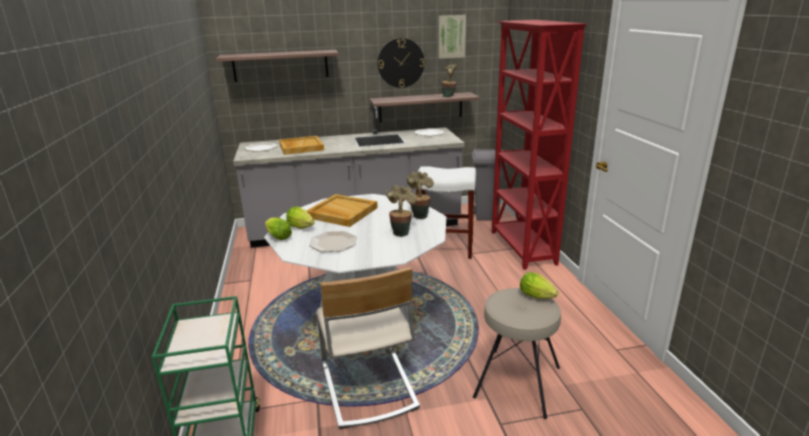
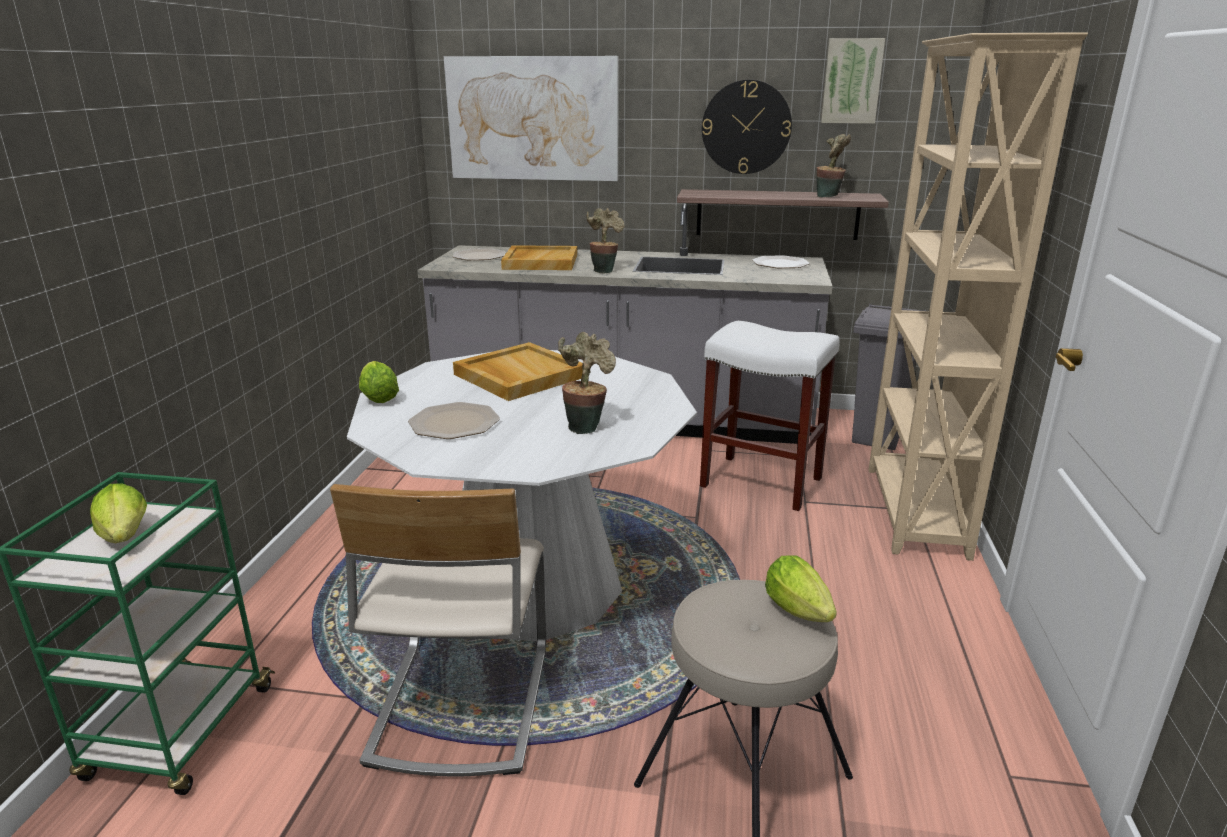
camera: 20 degrees right, 0 degrees up
shelf [216,50,339,82] -> picture [444,56,619,181]
lettuce [286,206,315,229] -> lettuce moved to [90,483,147,543]
potted plant [406,171,434,219] -> potted plant moved to [587,208,625,274]
red bookcase [492,20,587,270] -> beige bookcase [868,32,1088,561]

